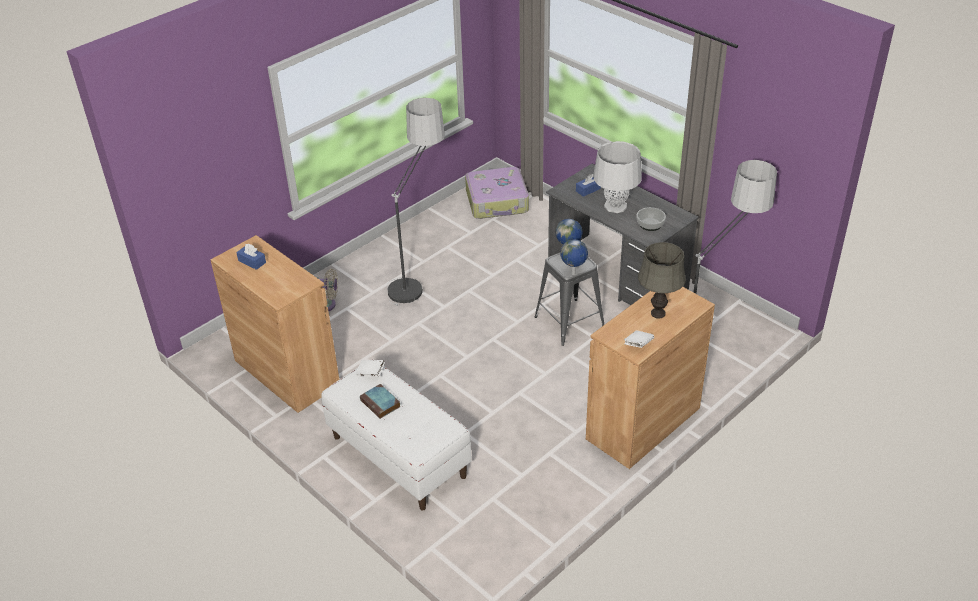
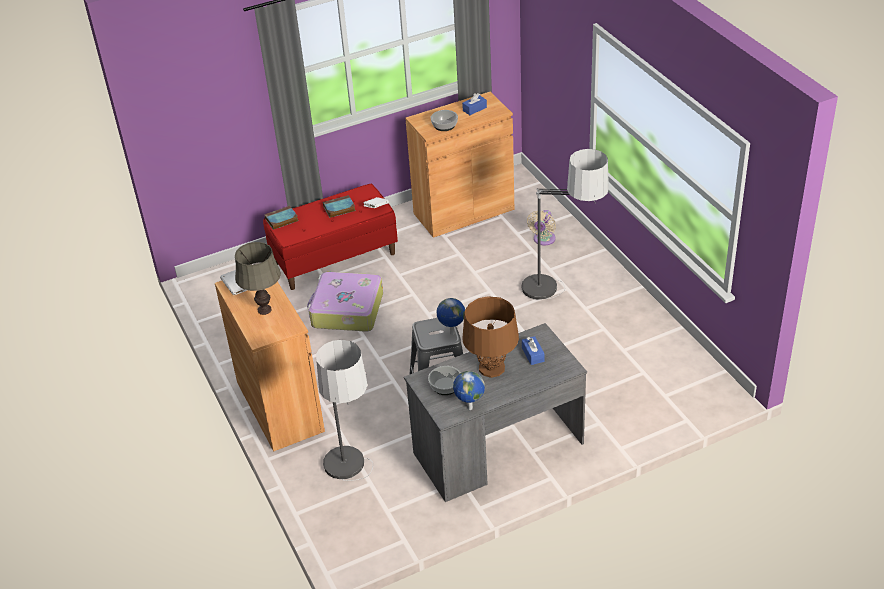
camera: 110 degrees right, 0 degrees up
white bench [321,359,472,511] -> red bench [263,184,398,290]
suitcase [465,167,529,219] -> suitcase moved to [307,272,383,332]
globe [560,239,588,275] -> globe moved to [453,371,485,410]
grey table lamp [593,141,642,213] -> brown table lamp [462,296,519,378]
none -> book [264,206,298,230]
none -> bowl [431,110,458,131]

